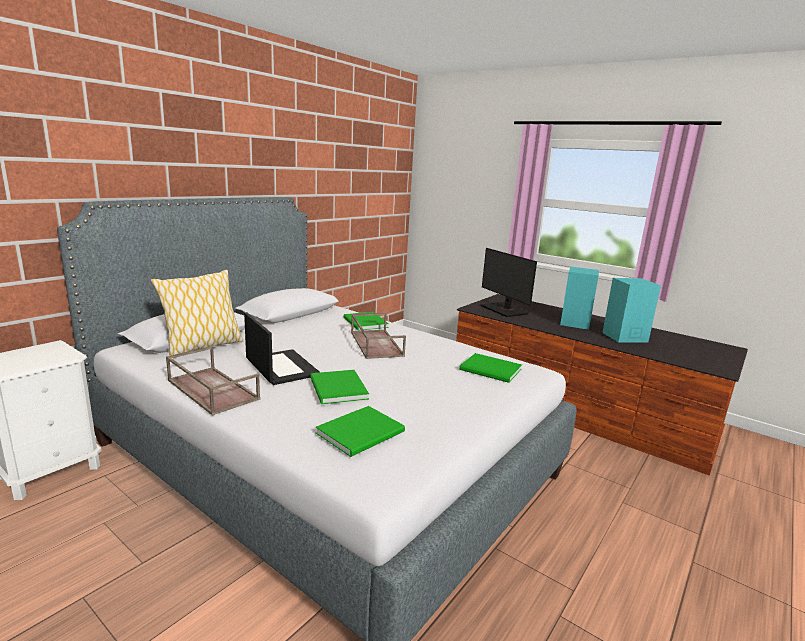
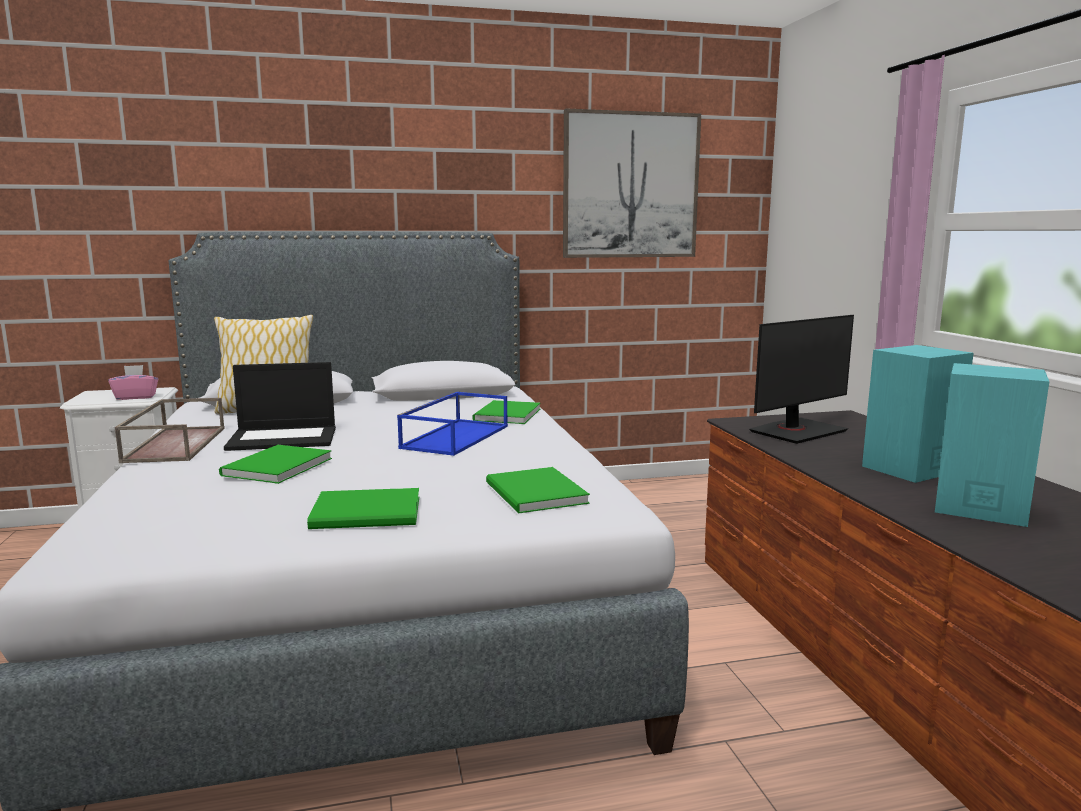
camera: 40 degrees right, 5 degrees down
laptop [244,312,320,385] -> laptop turned 75 degrees clockwise [224,362,336,451]
green book [316,406,405,457] -> green book moved to [307,488,419,529]
brown tray [351,313,406,359] -> blue tray [397,392,508,456]
monitor [480,248,537,317] -> monitor turned 135 degrees counterclockwise [749,315,854,444]
none -> pink tissue box [108,365,158,400]
none -> picture [563,109,701,258]

